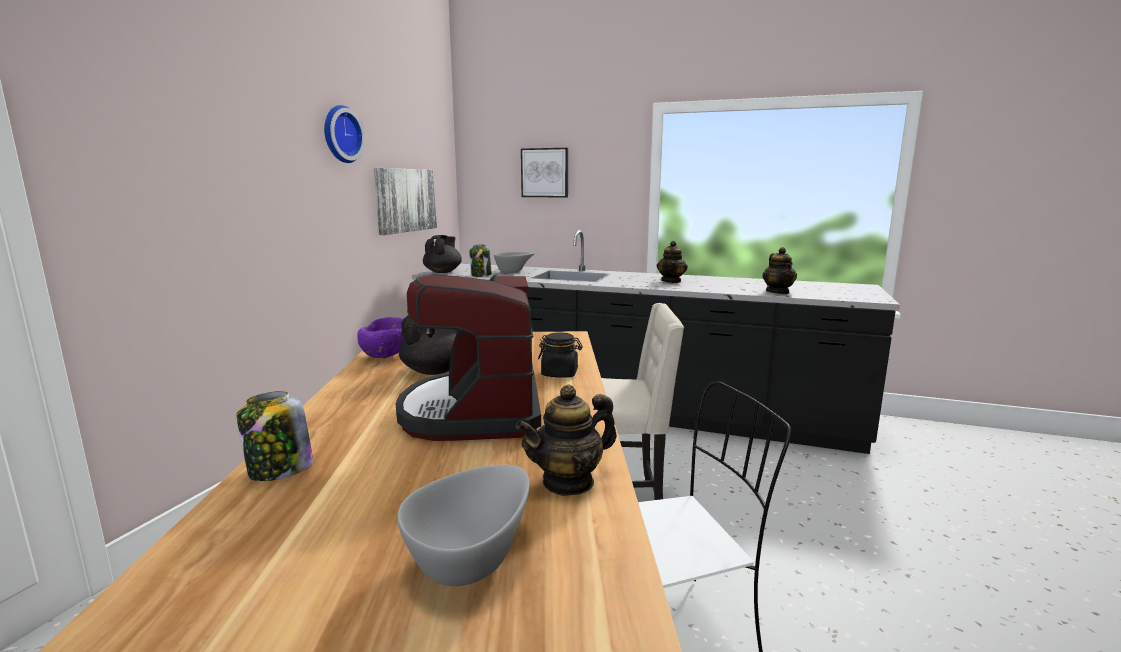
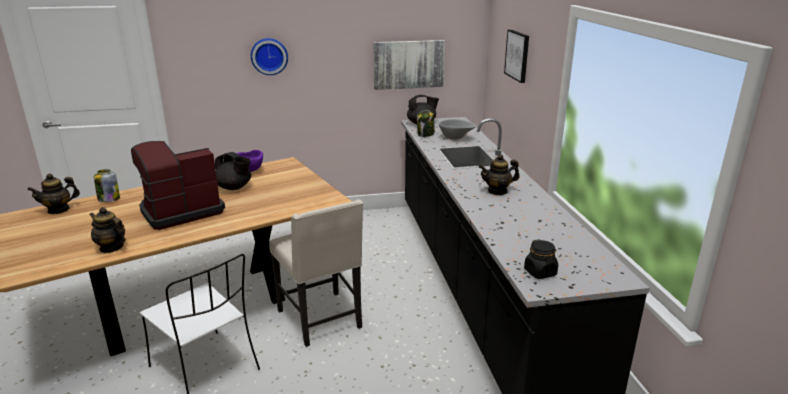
camera: 60 degrees right, 10 degrees up
wall clock [324,105,365,163] -> wall clock moved to [251,38,288,75]
grey bowl [397,465,530,586] -> none
black jar [538,332,583,378] -> black jar moved to [524,240,558,279]
teapot [762,247,797,294] -> teapot moved to [27,174,80,214]

